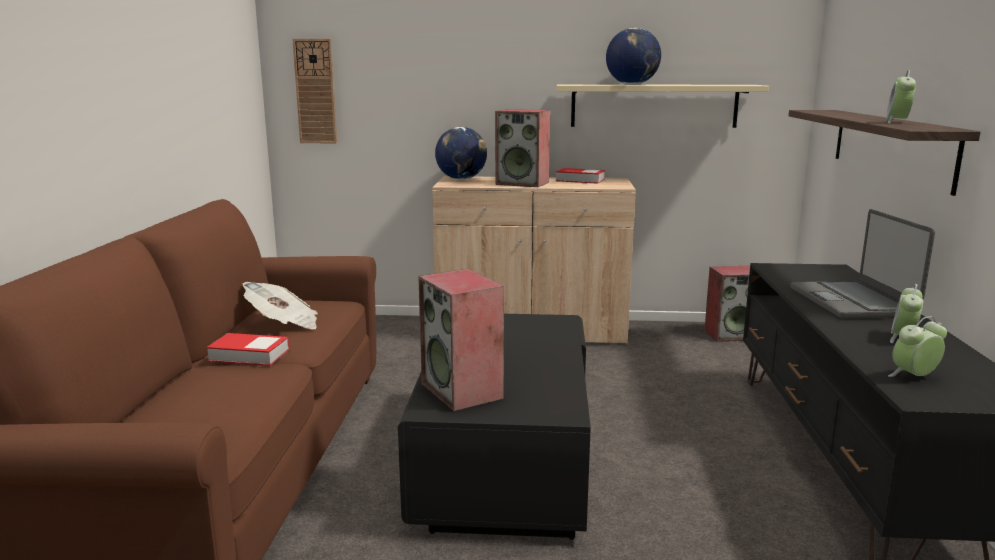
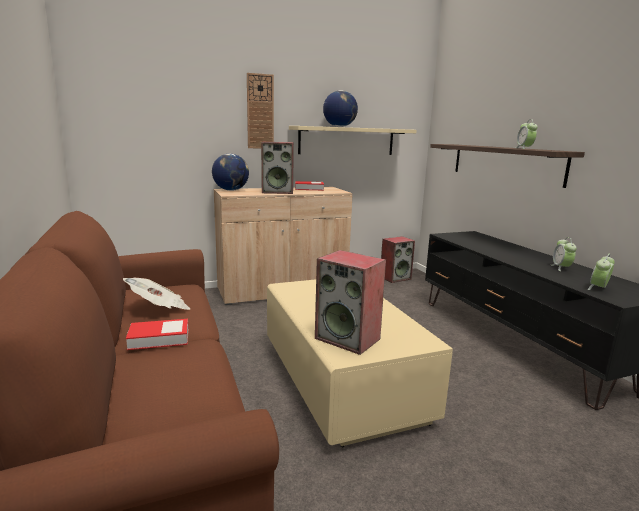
camera: 25 degrees left, 0 degrees up
wall clock [292,39,337,143] -> wall clock moved to [247,73,274,148]
black coffee table [398,314,591,540] -> beige coffee table [267,279,453,447]
laptop [790,209,935,319] -> none

